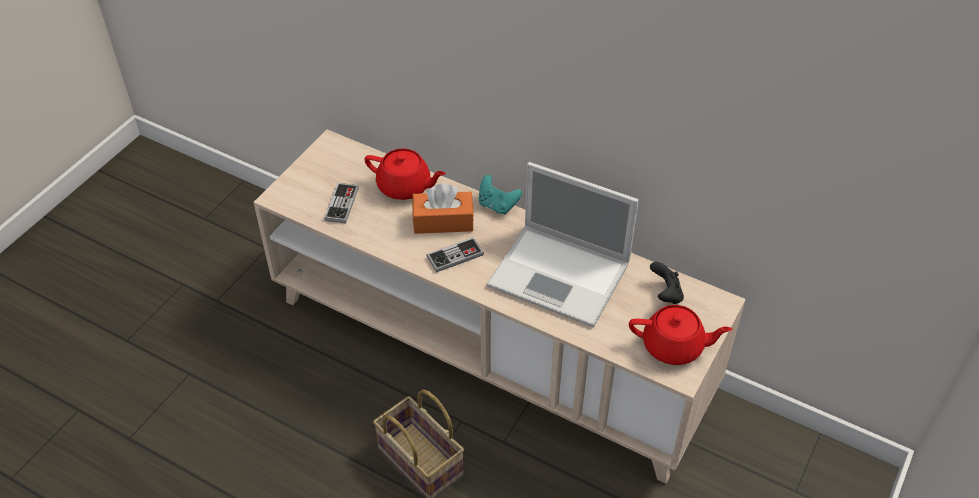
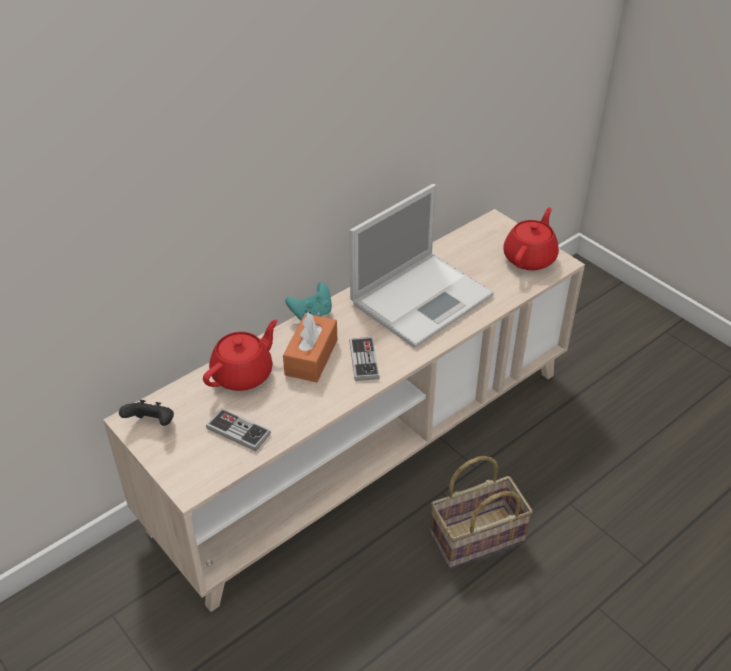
camera: 70 degrees left, 5 degrees down
black game controller [650,262,684,304] -> black game controller moved to [119,400,174,426]

